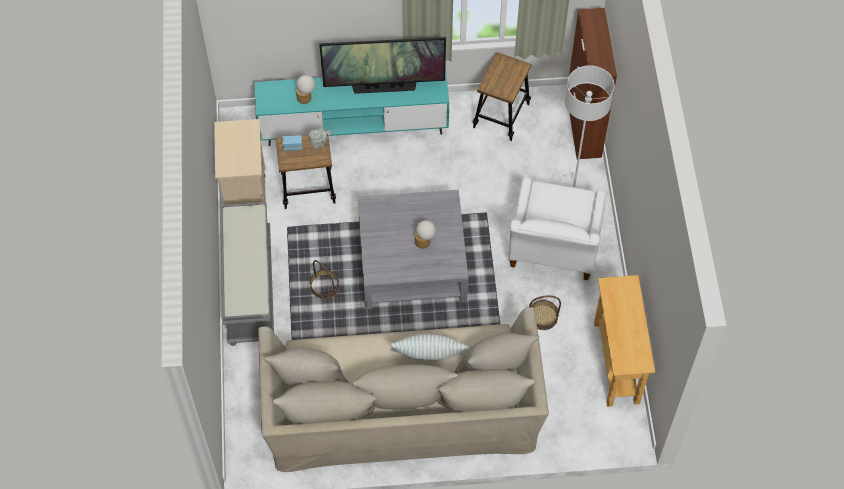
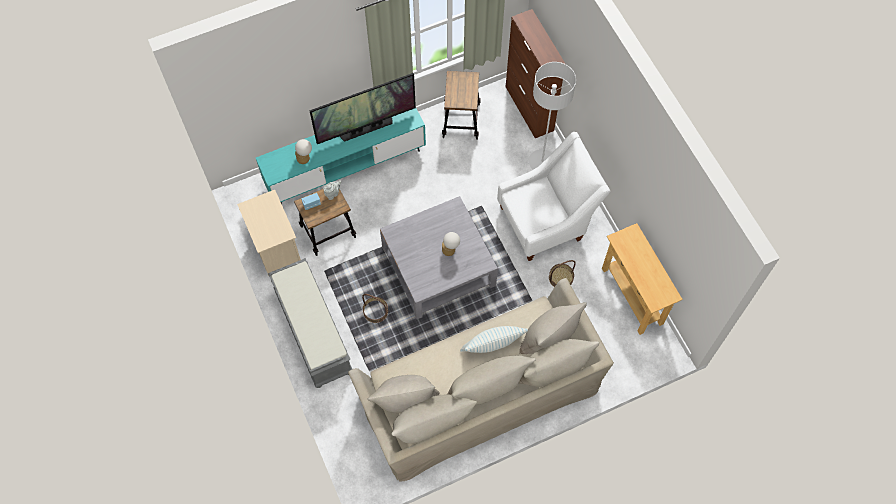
camera: 20 degrees left, 5 degrees up
white armchair [508,177,606,280] -> white armchair turned 105 degrees counterclockwise [497,132,610,261]

